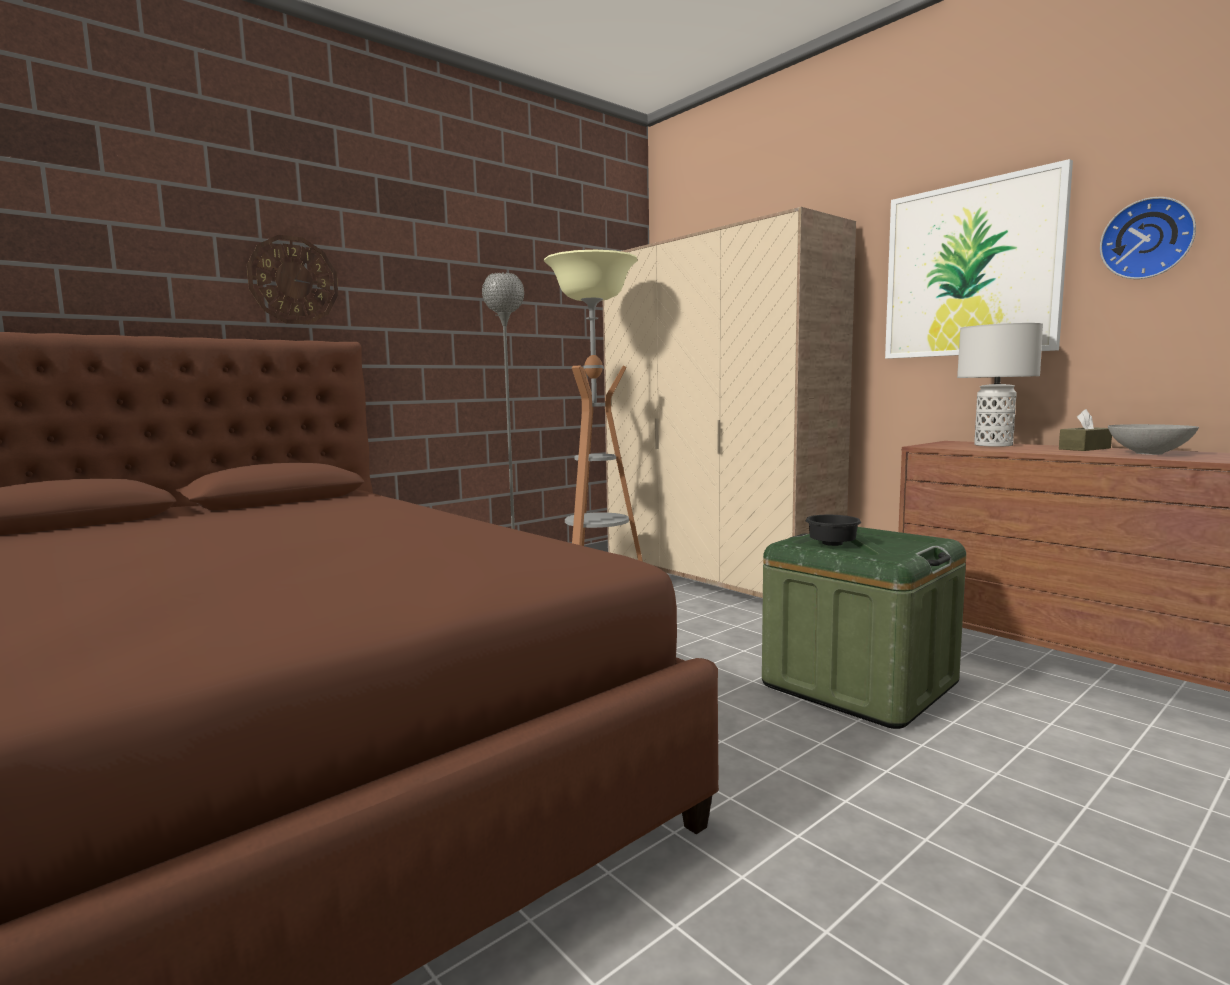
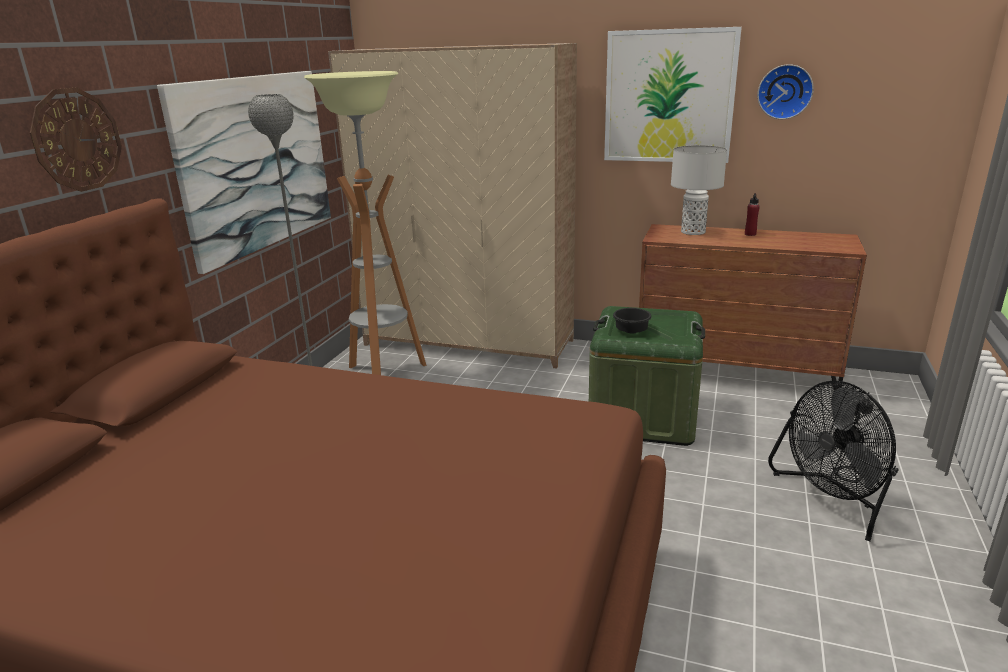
camera: 30 degrees left, 15 degrees up
brown tissue box [1059,409,1112,451] -> red bottle [745,193,760,236]
grey bowl [1108,424,1199,455] -> none
none -> picture [157,71,331,274]
none -> black fan [768,381,899,542]

